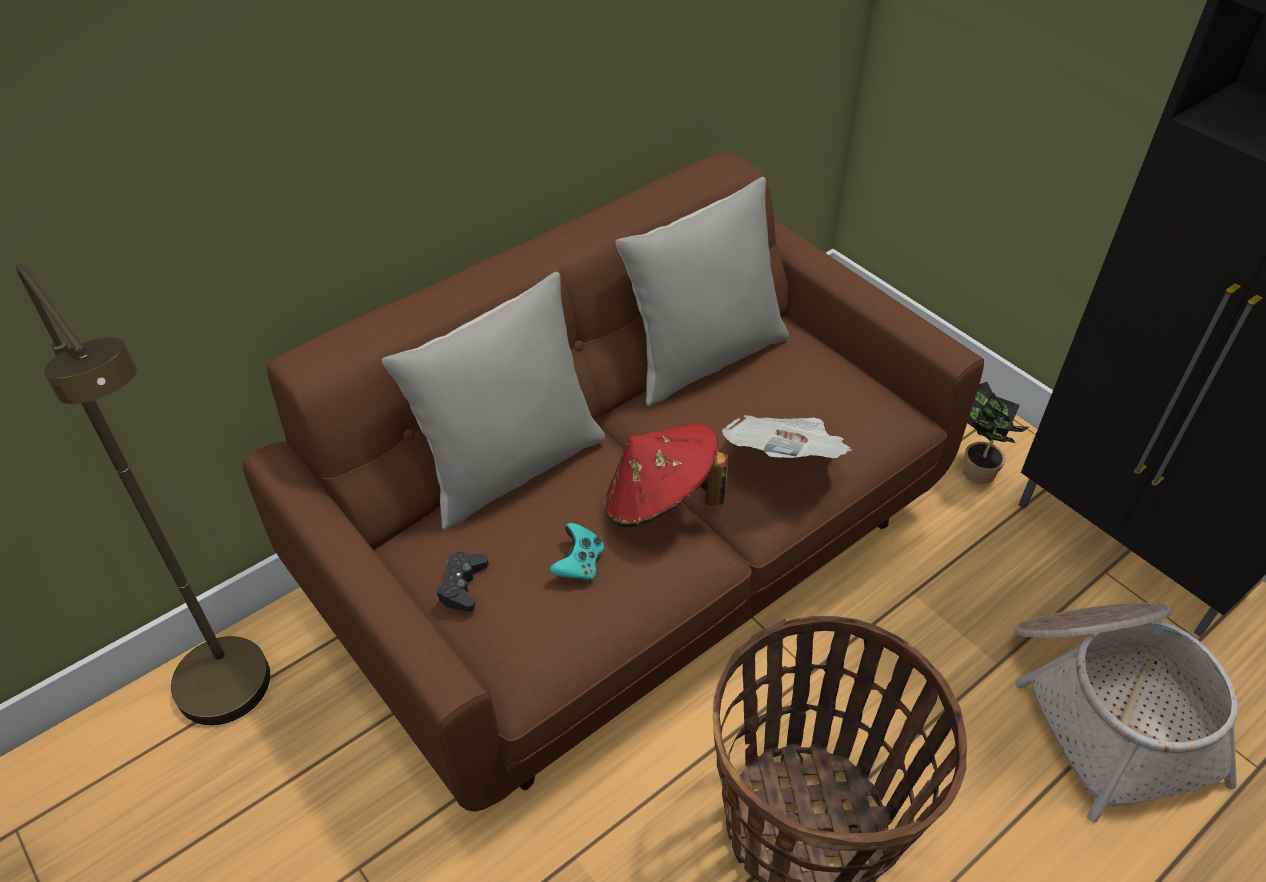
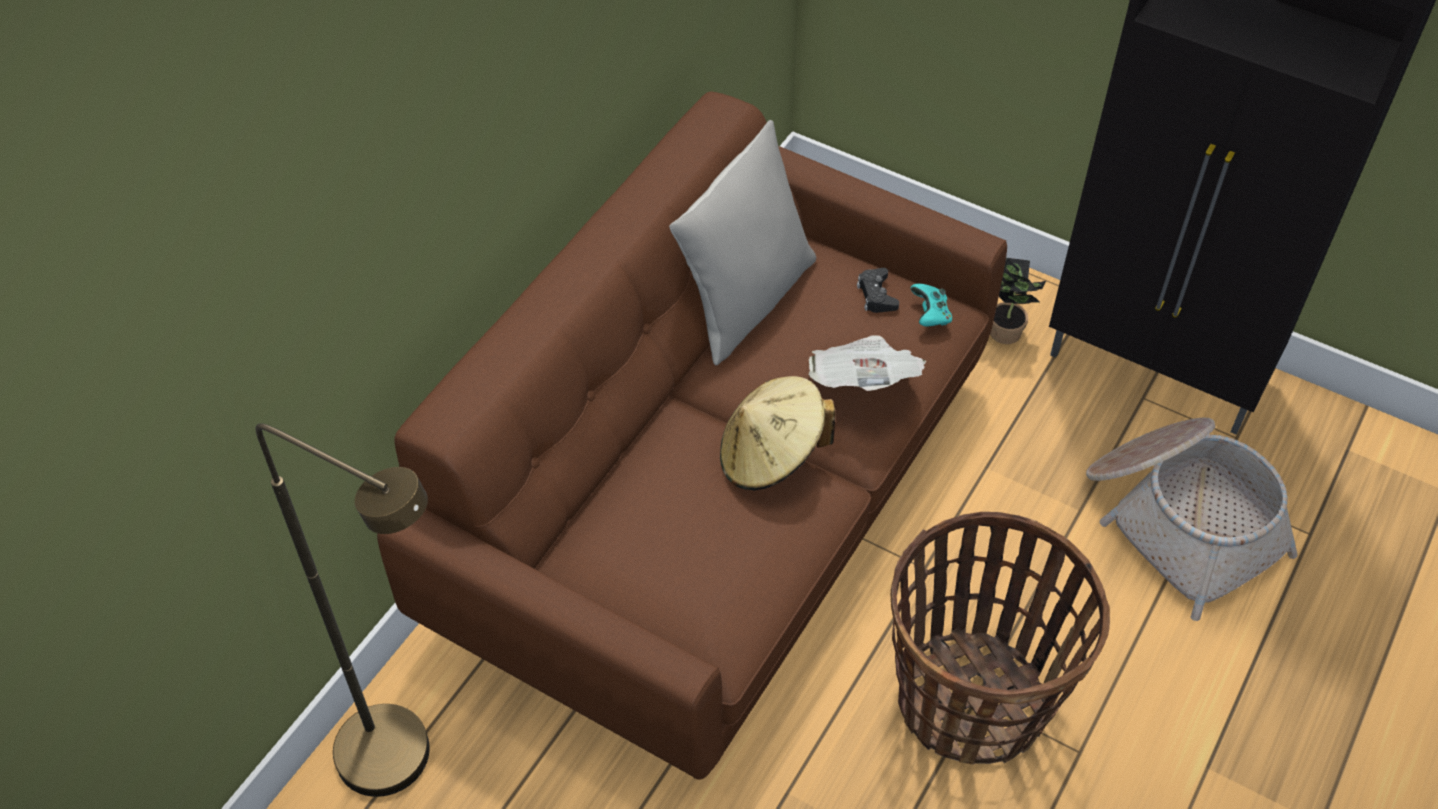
camera: 20 degrees left, 5 degrees up
grey pillow [382,272,605,530] -> none
black game controller [437,552,489,612] -> black game controller moved to [857,268,899,313]
turquoise game controller [550,523,604,581] -> turquoise game controller moved to [911,284,952,326]
red hat [604,424,728,527] -> beige hat [720,376,835,490]

